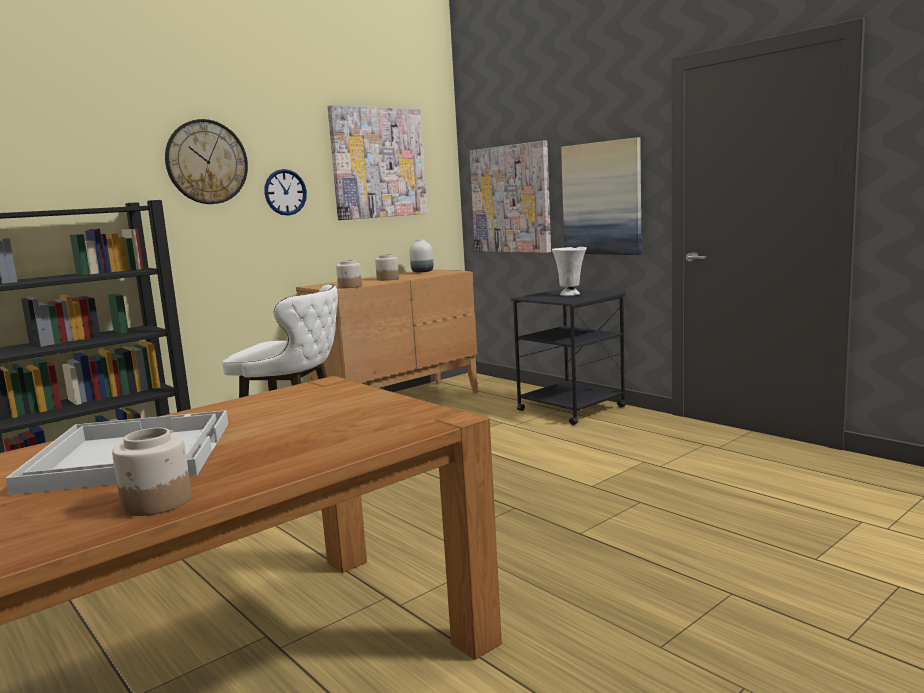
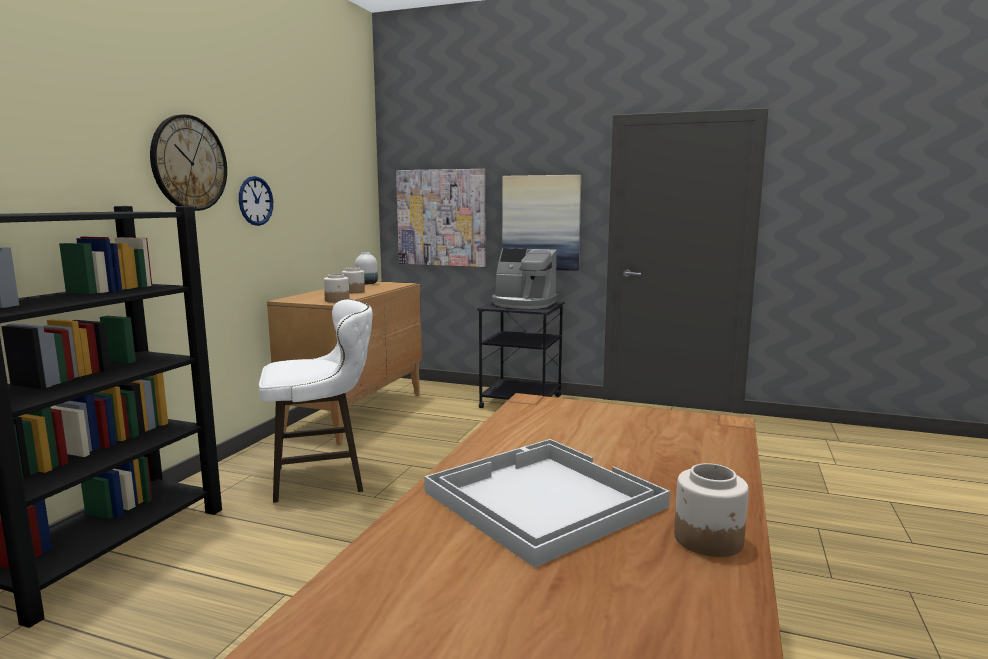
camera: 30 degrees left, 0 degrees up
picture [328,105,427,220] -> none
white vase [552,247,587,296] -> coffee machine [492,248,558,309]

